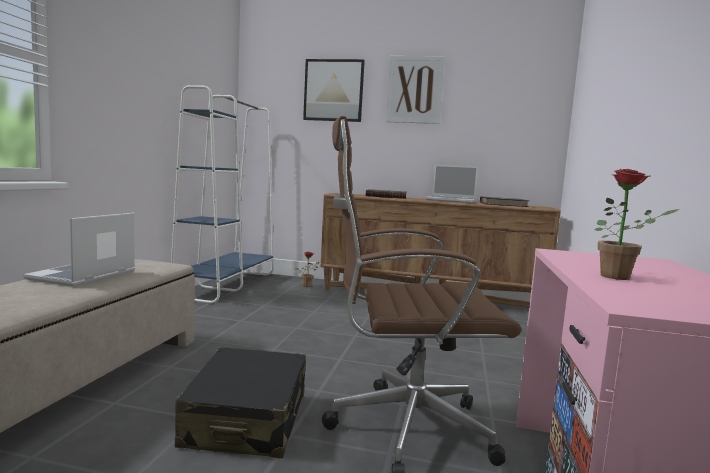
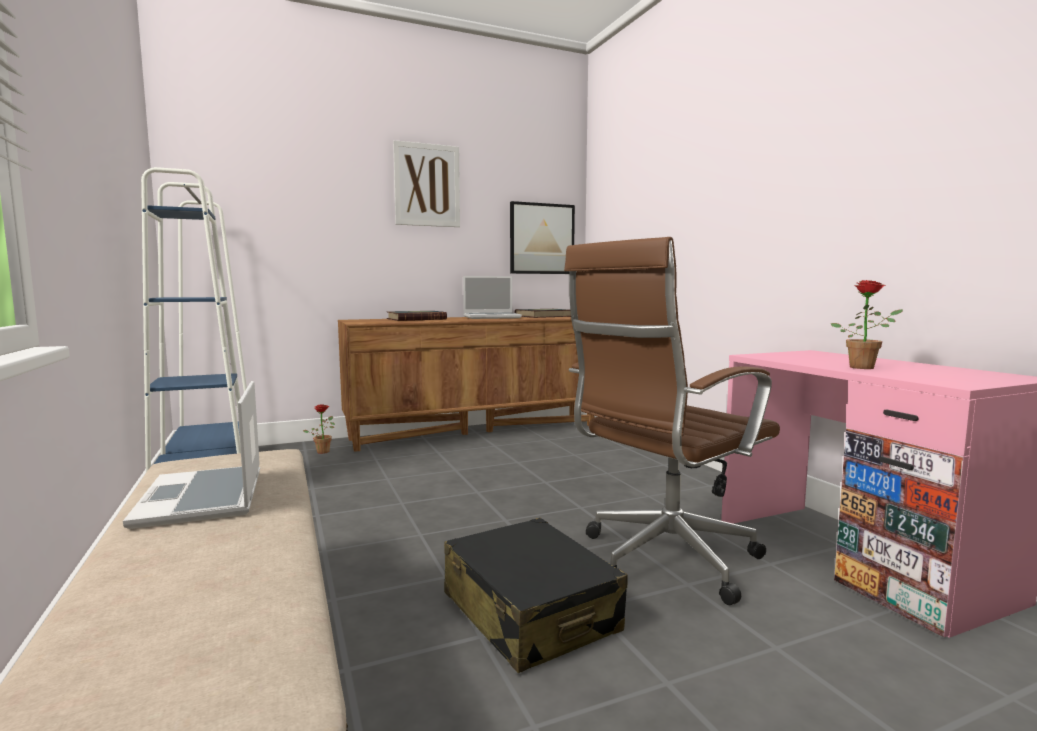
camera: 35 degrees left, 0 degrees up
picture [303,59,365,122] -> picture moved to [510,201,575,274]

